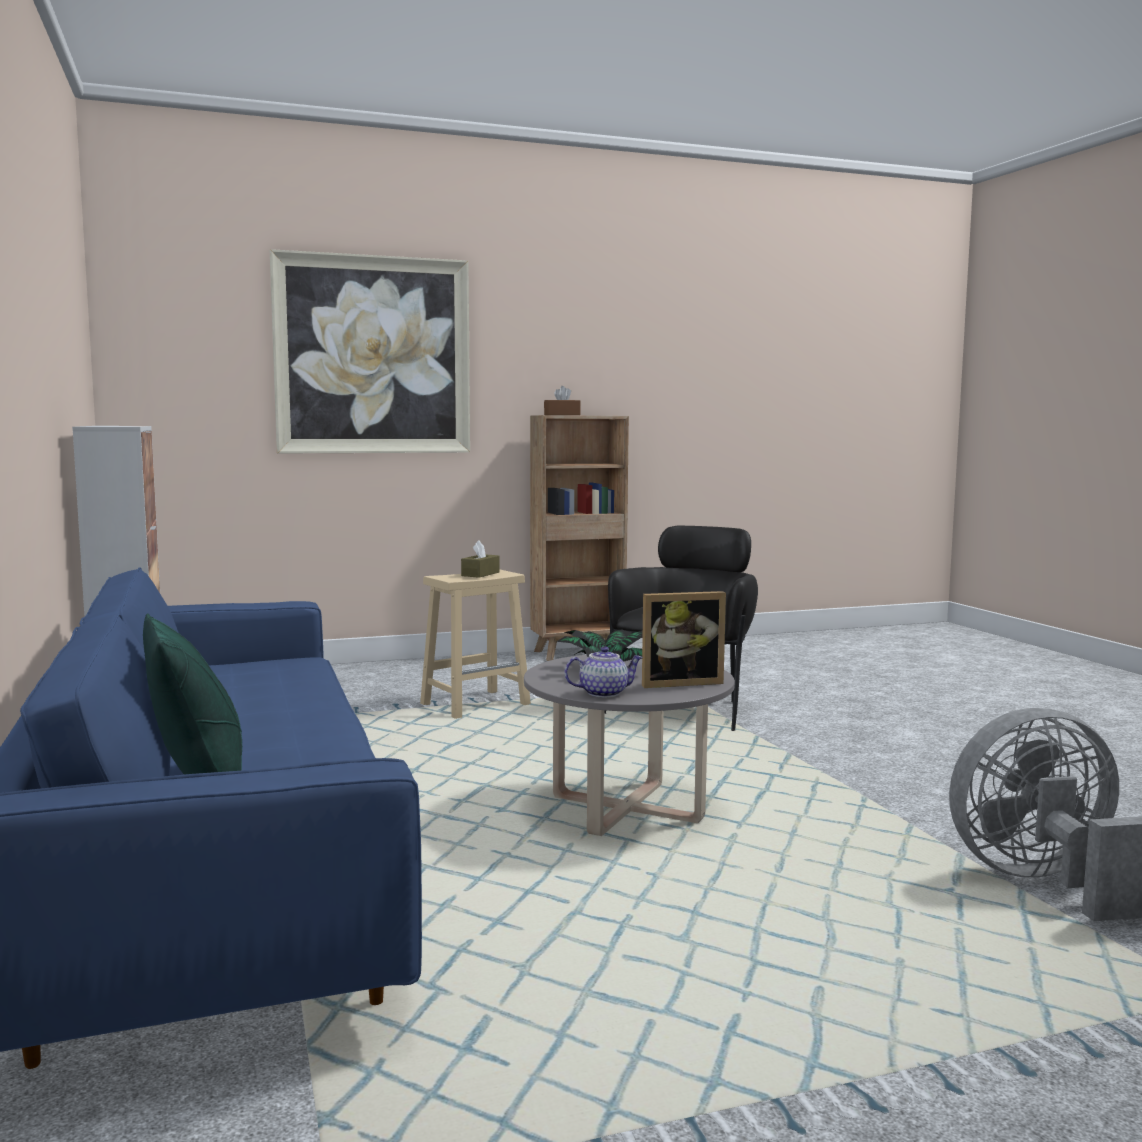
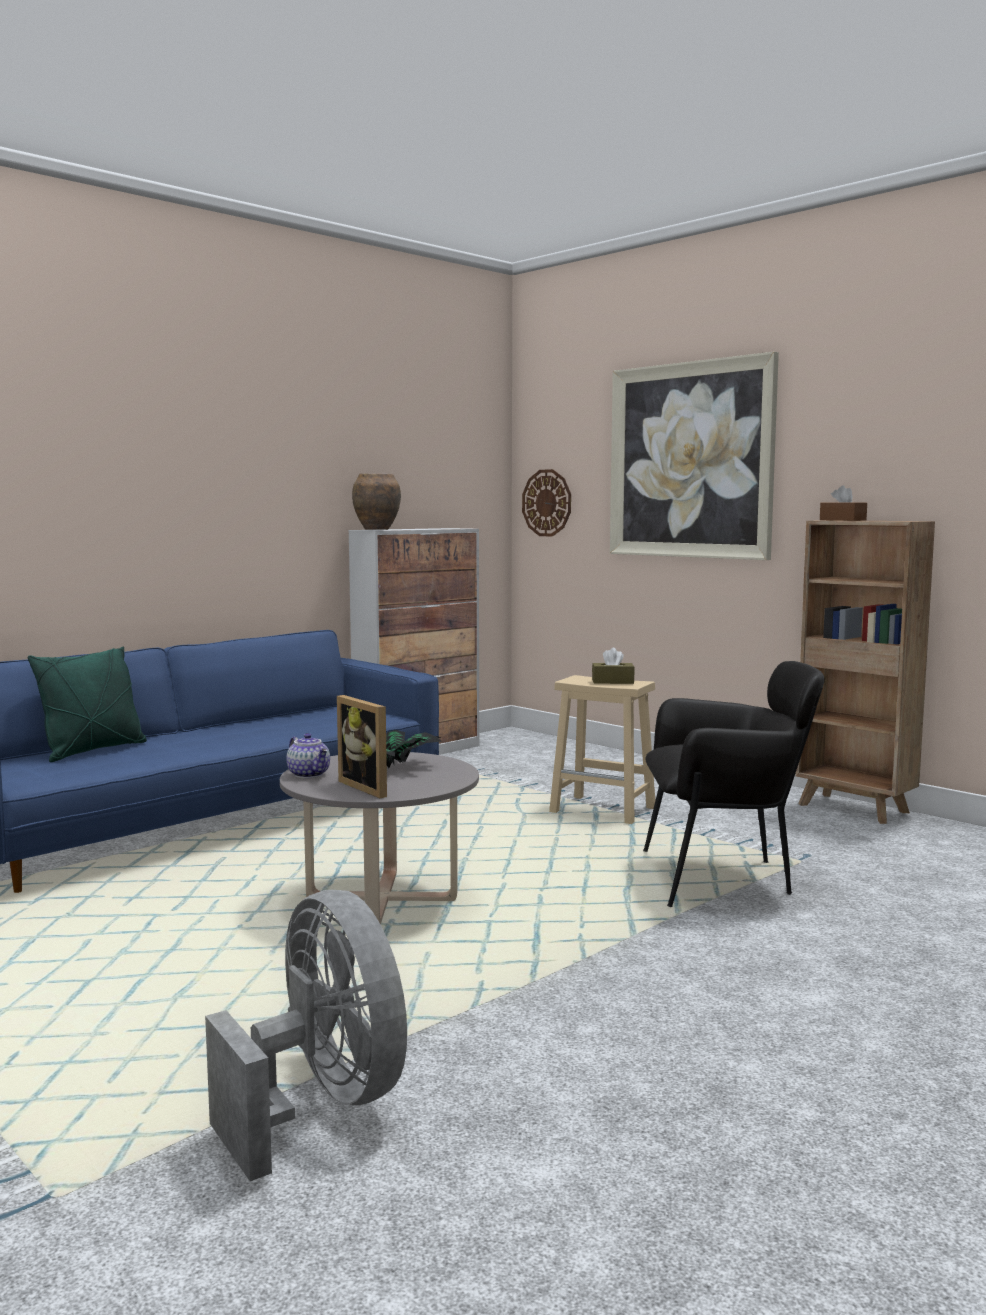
camera: 65 degrees right, 0 degrees up
none -> brown vase [352,473,401,530]
none -> wall clock [522,469,571,537]

